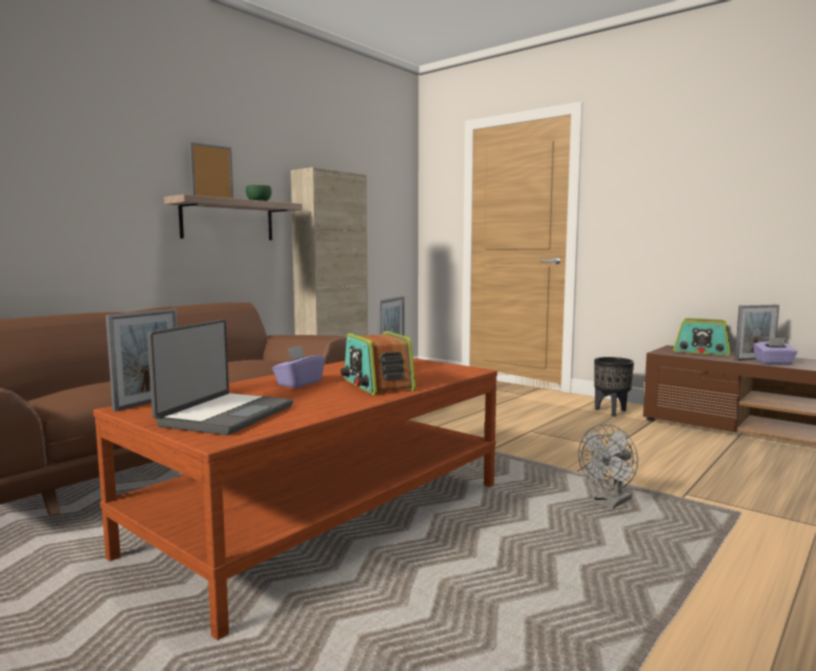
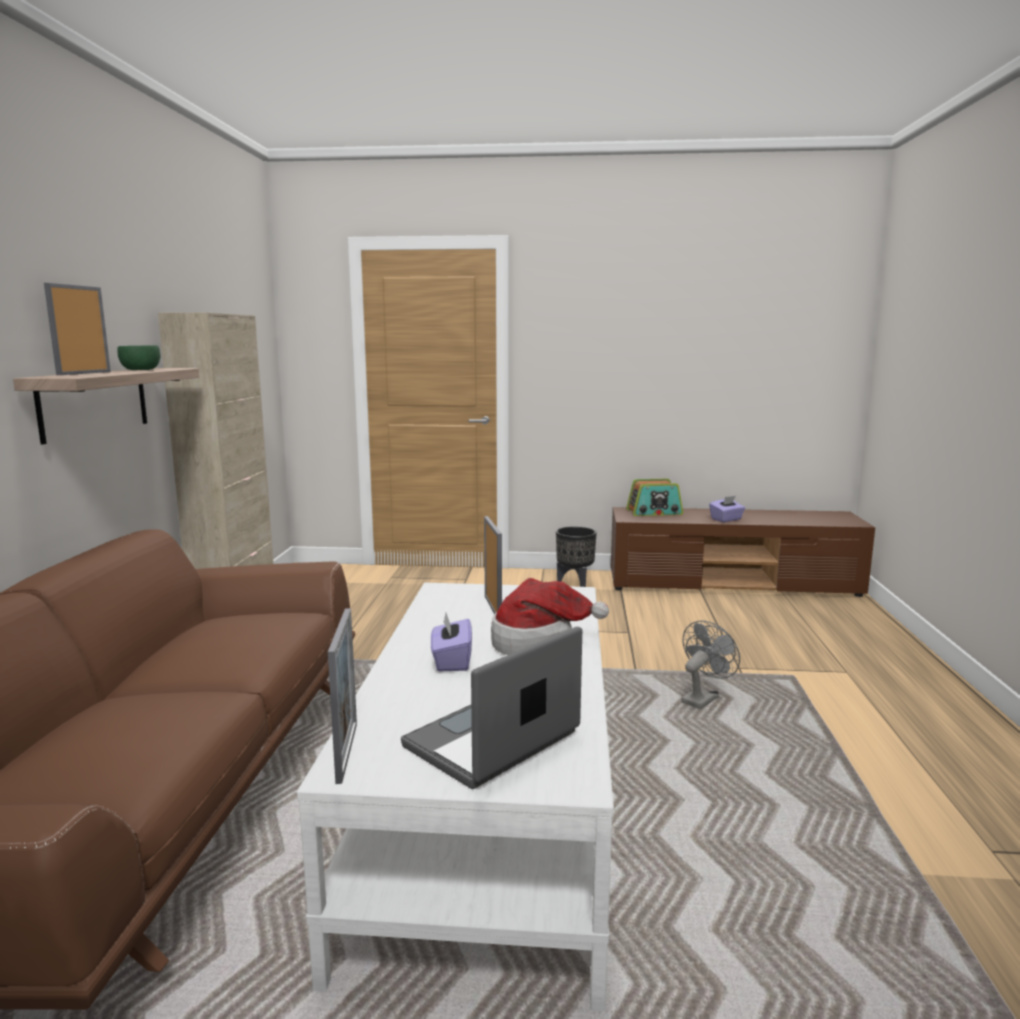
camera: 35 degrees left, 5 degrees up
brown coffee table [93,358,497,640] -> white coffee table [297,583,614,1011]
laptop [147,320,293,435] -> laptop turned 120 degrees counterclockwise [401,627,582,789]
radio [341,331,416,395] -> hat [491,578,609,655]
grey fan [578,424,638,509] -> grey fan turned 150 degrees counterclockwise [681,621,740,709]
picture frame [735,305,779,361] -> none

